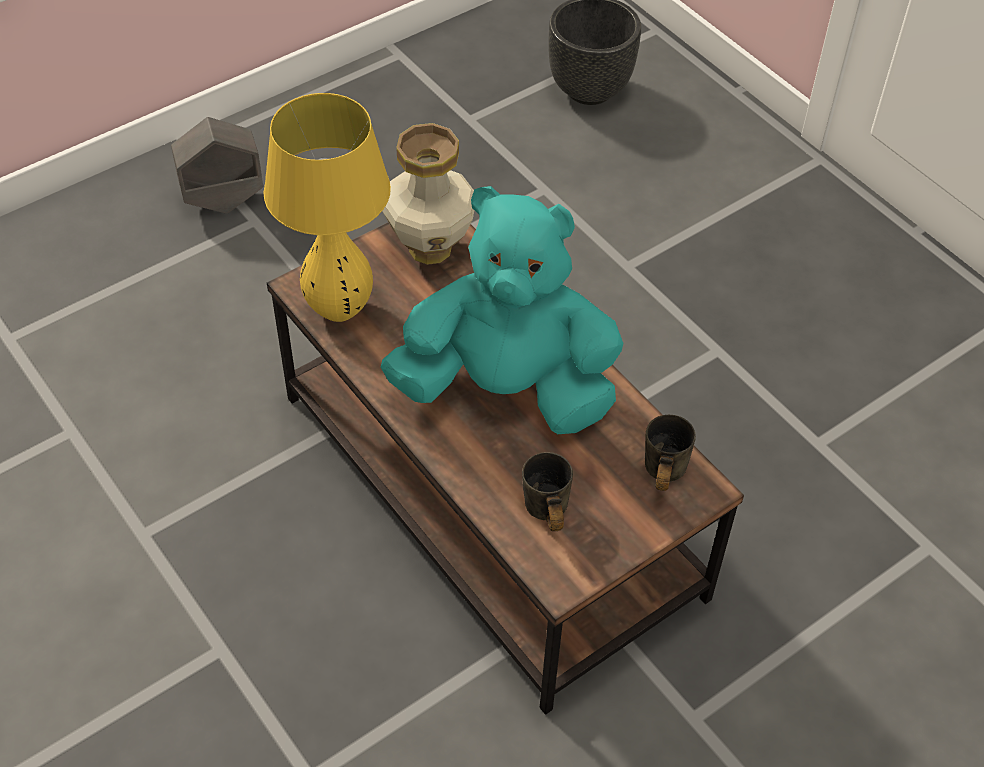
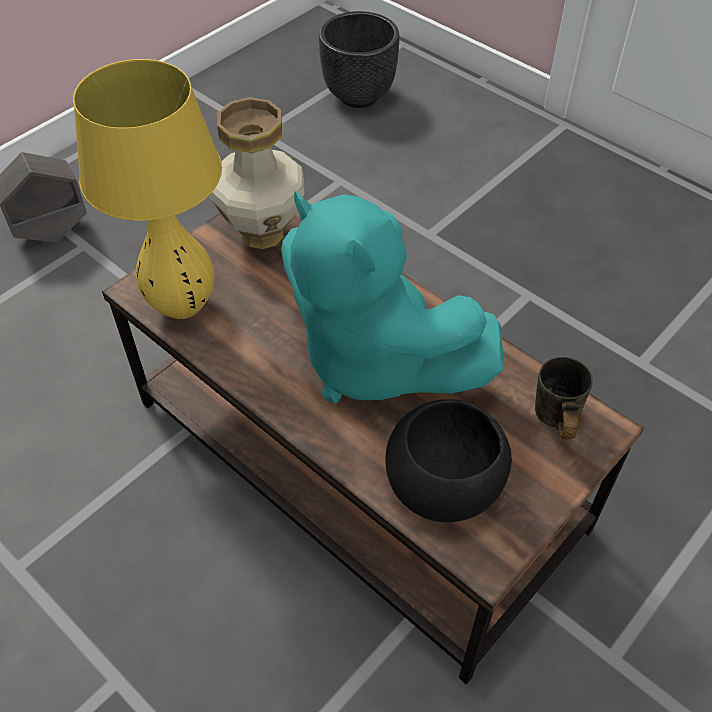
camera: 10 degrees left, 0 degrees up
turquoise plush toy [381,186,623,434] -> turquoise plush toy turned 135 degrees counterclockwise [281,191,504,404]
grey mug [522,452,573,531] -> black bowl [385,399,512,522]

